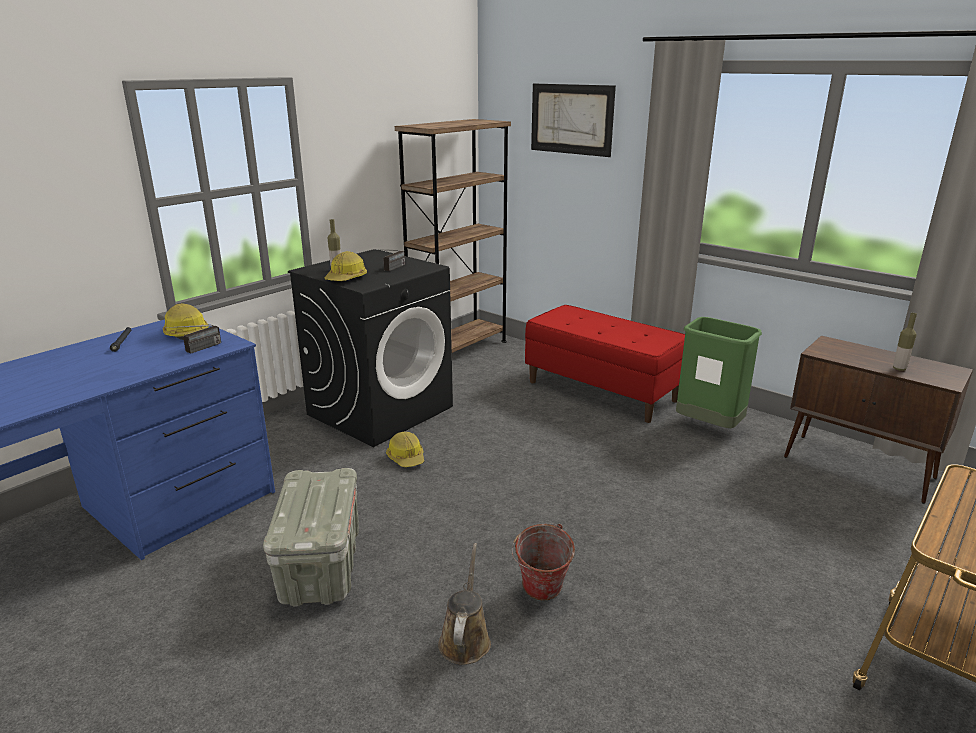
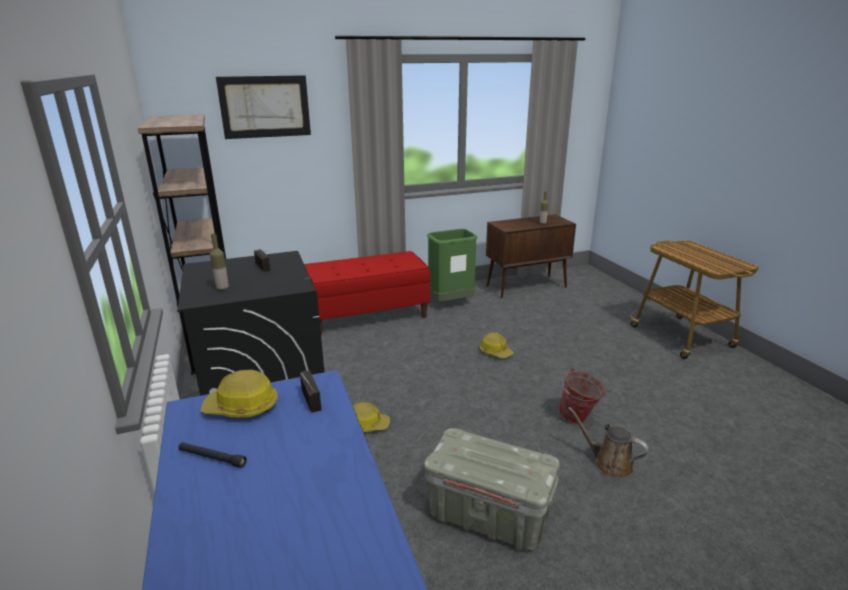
camera: 60 degrees left, 0 degrees up
hard hat [325,251,367,281] -> hard hat moved to [480,332,514,358]

